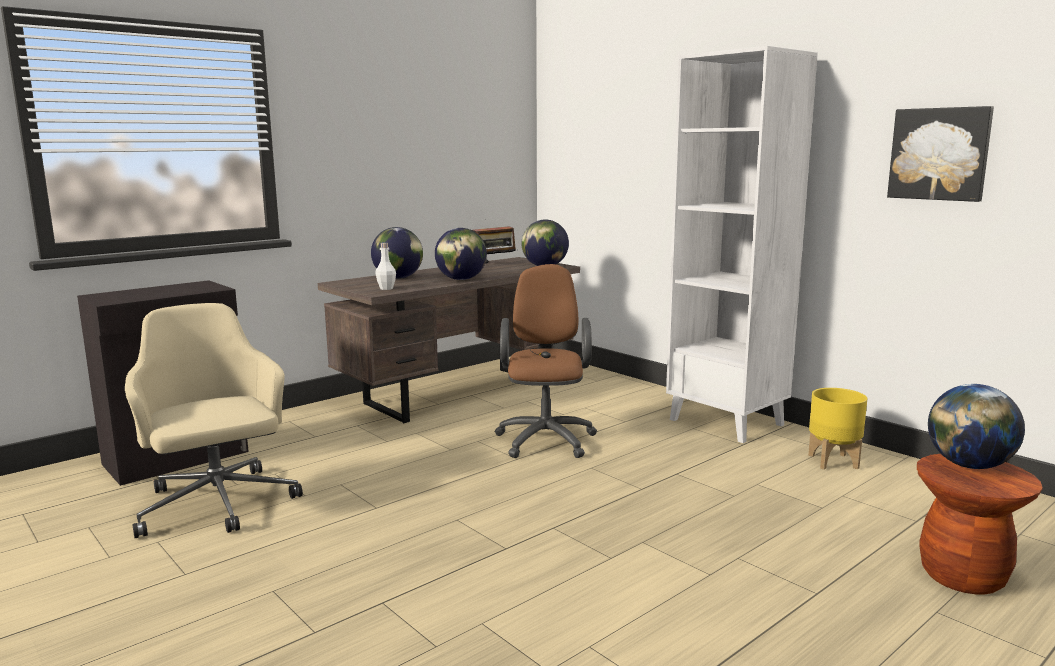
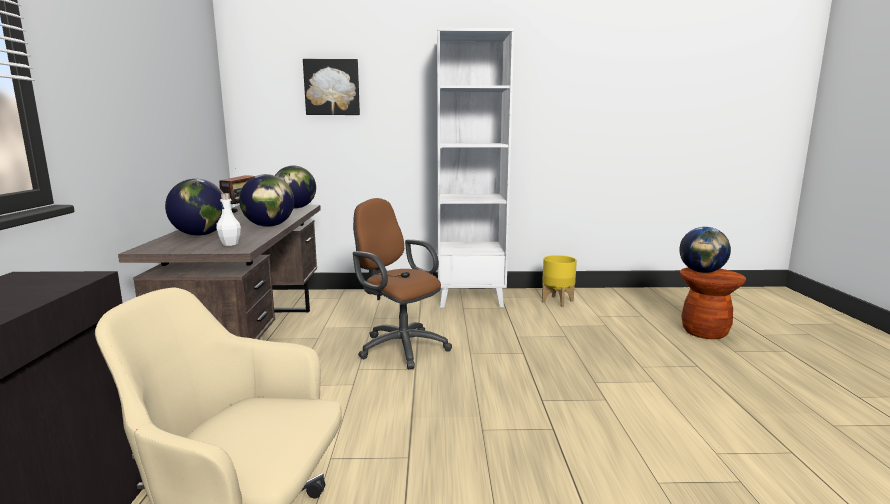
camera: 50 degrees left, 0 degrees up
picture [887,106,994,202] -> picture moved to [303,59,360,115]

